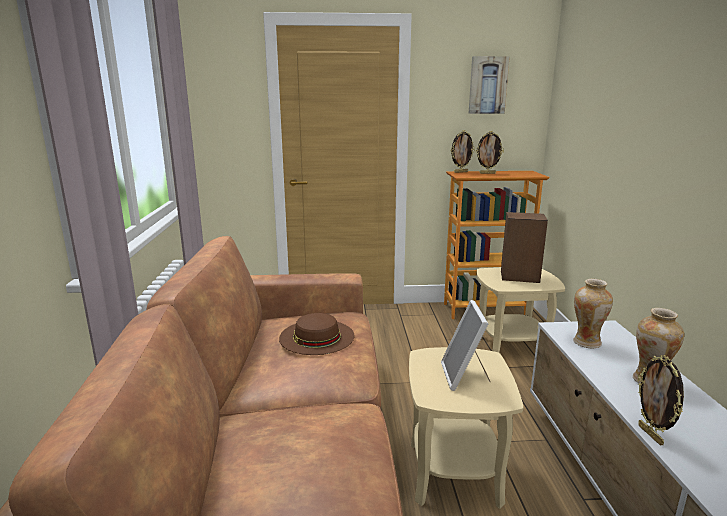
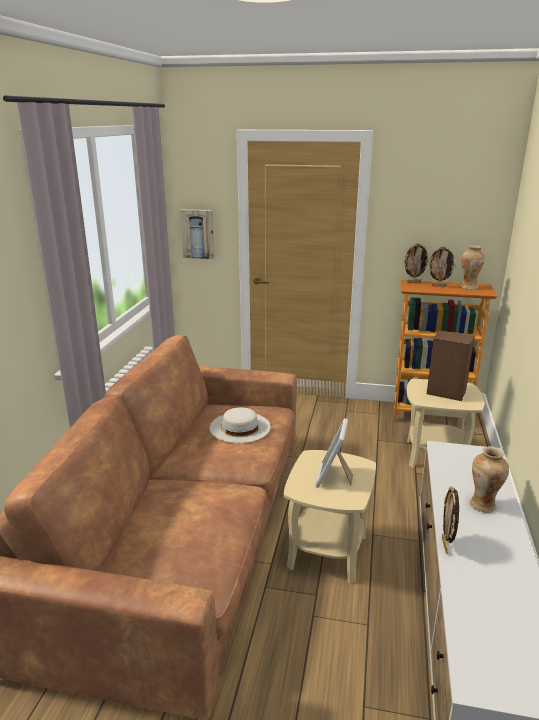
camera: 15 degrees right, 5 degrees up
brown hat [279,313,354,355] -> white hat [209,407,271,443]
picture [468,56,510,114] -> picture moved to [180,209,215,259]
vase [573,279,613,348] -> vase moved to [461,245,485,289]

